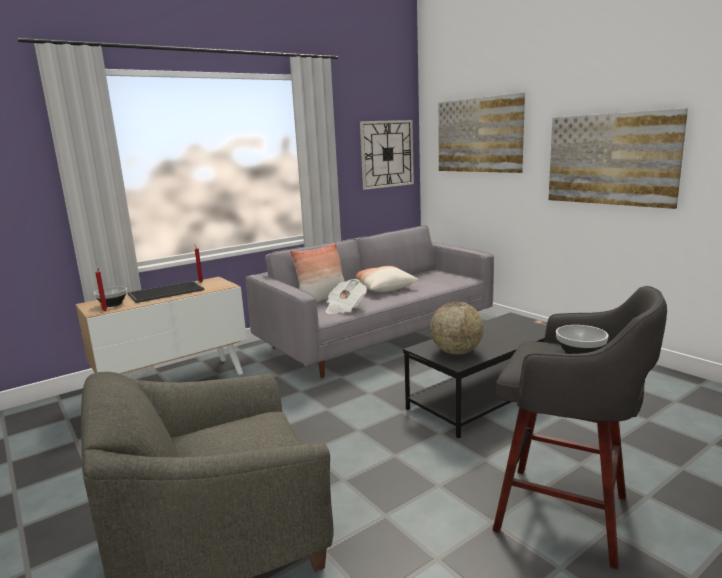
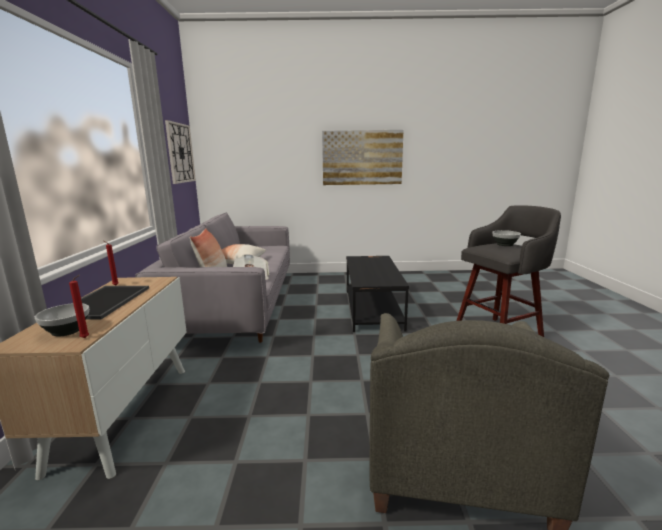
camera: 55 degrees left, 0 degrees up
globe [430,302,484,355] -> none
picture [438,93,525,173] -> none

